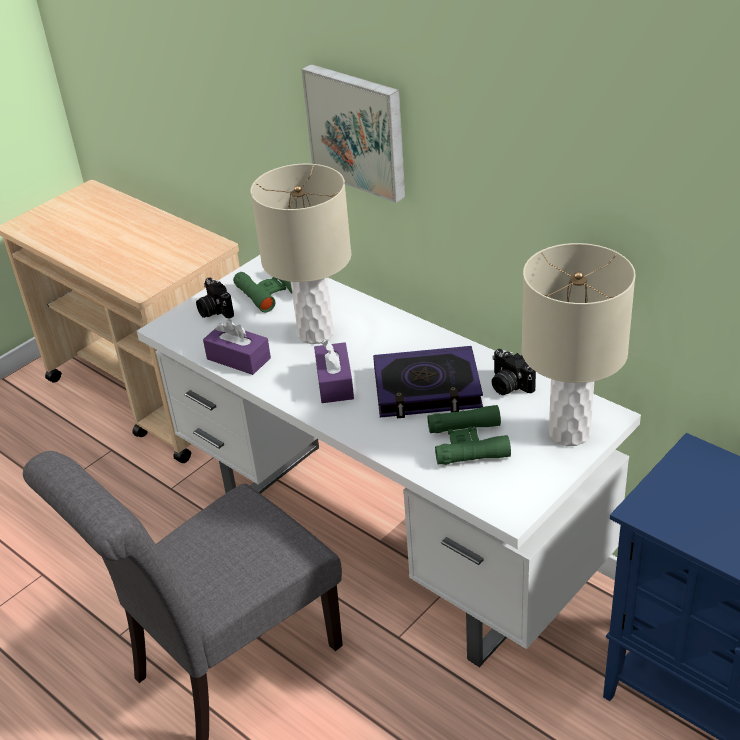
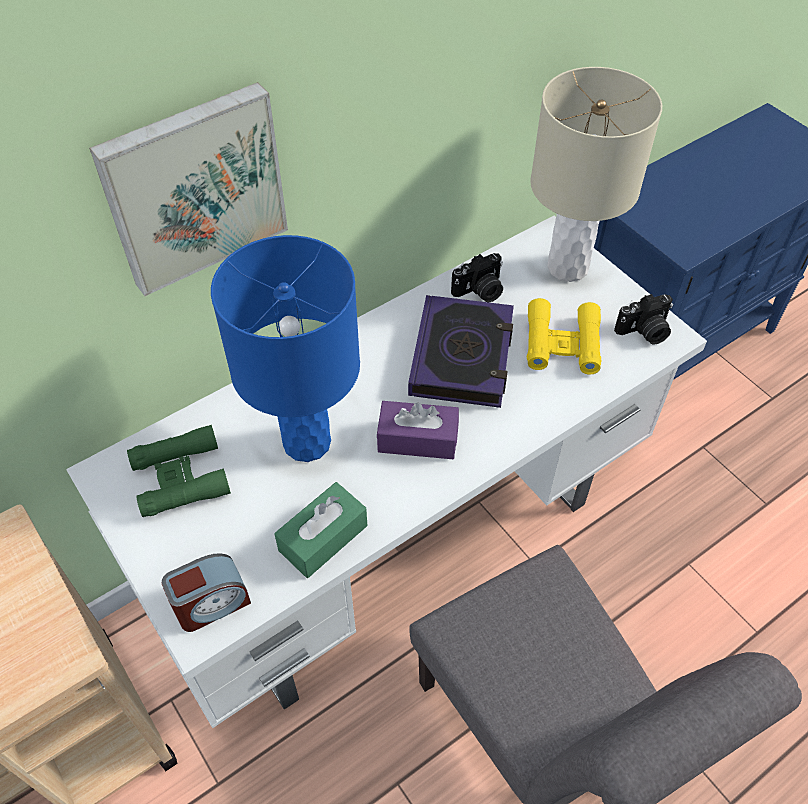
camera: 80 degrees left, 15 degrees up
camera [196,277,234,319] -> camera moved to [614,294,673,345]
purple tissue box [203,319,271,375] -> green tissue box [274,482,367,578]
beige table lamp [250,164,351,344] -> blue table lamp [211,235,360,462]
green binoculars [428,405,511,465] -> yellow binoculars [527,298,601,375]
none -> alarm clock [162,553,251,632]

